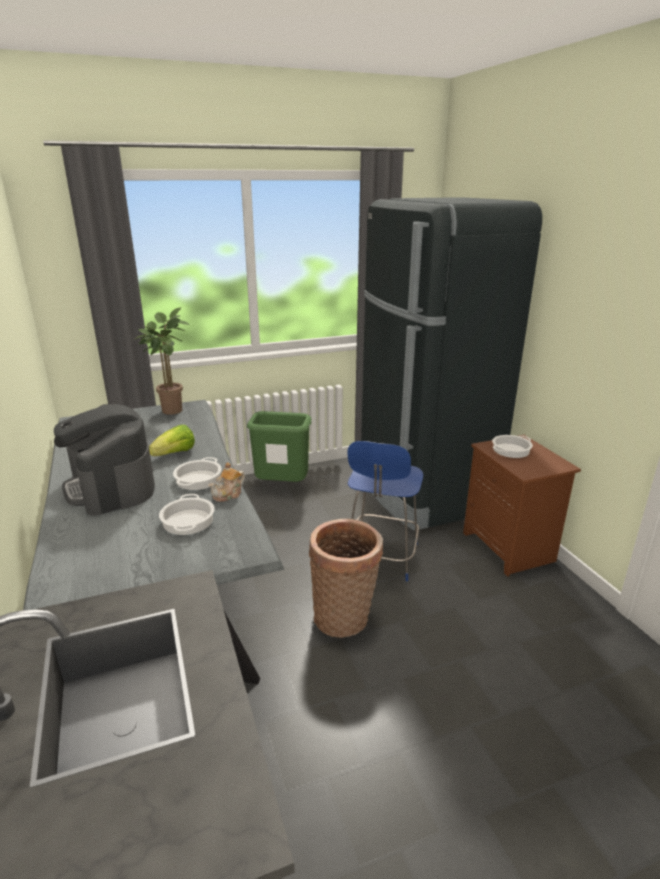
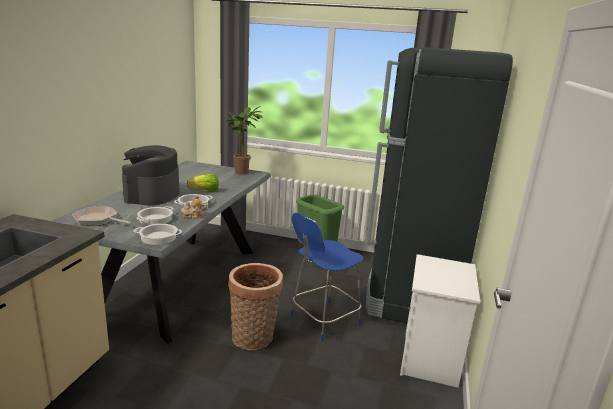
camera: 35 degrees right, 5 degrees down
brown nightstand [463,435,581,577] -> white nightstand [400,254,480,388]
cooking pot [492,435,533,458] -> cooking pot moved to [134,224,182,245]
none -> frying pan [72,207,132,226]

